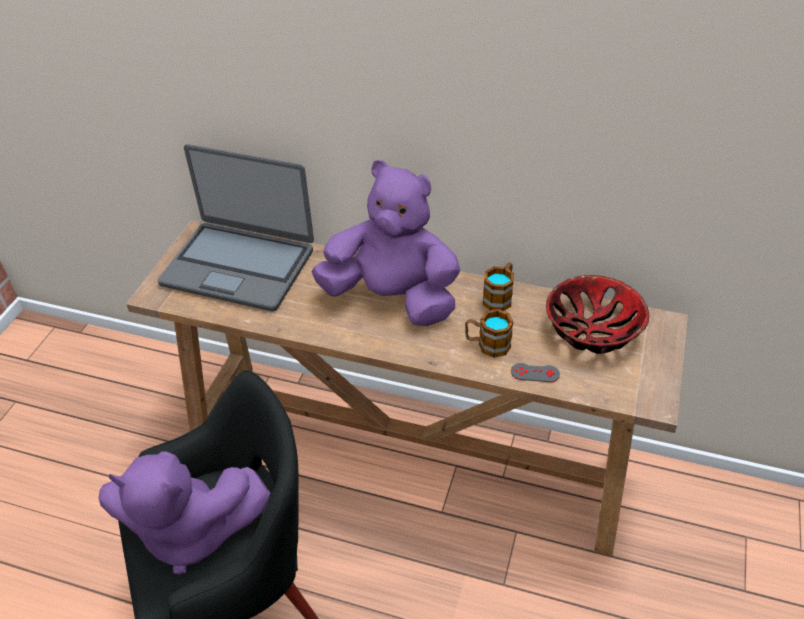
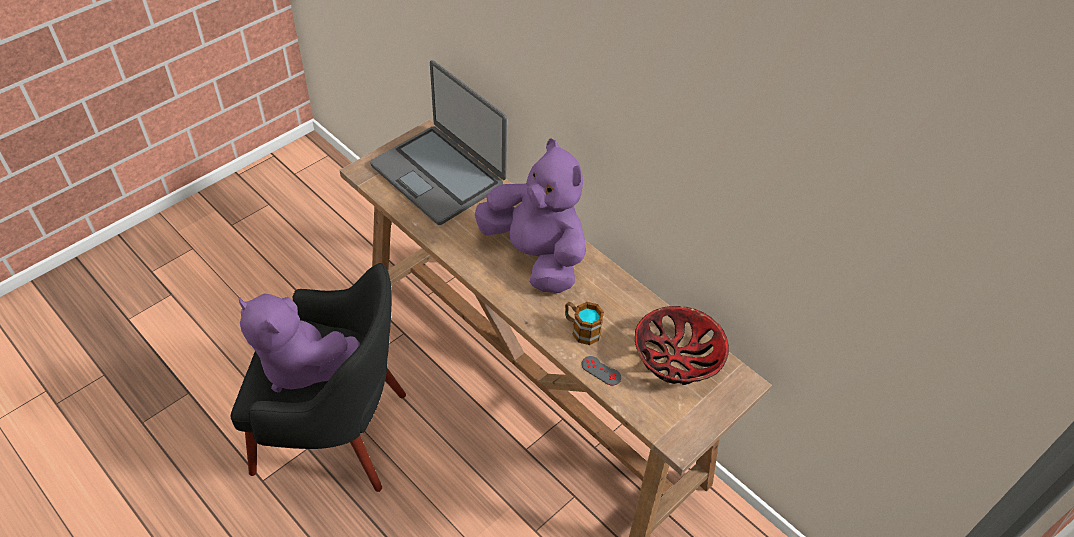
camera: 25 degrees right, 5 degrees up
mug [483,262,514,311] -> none

